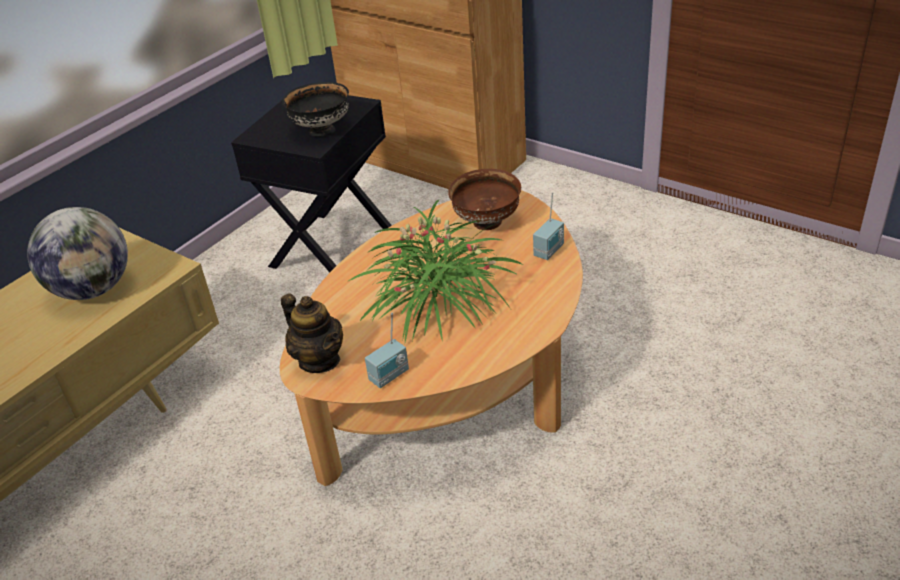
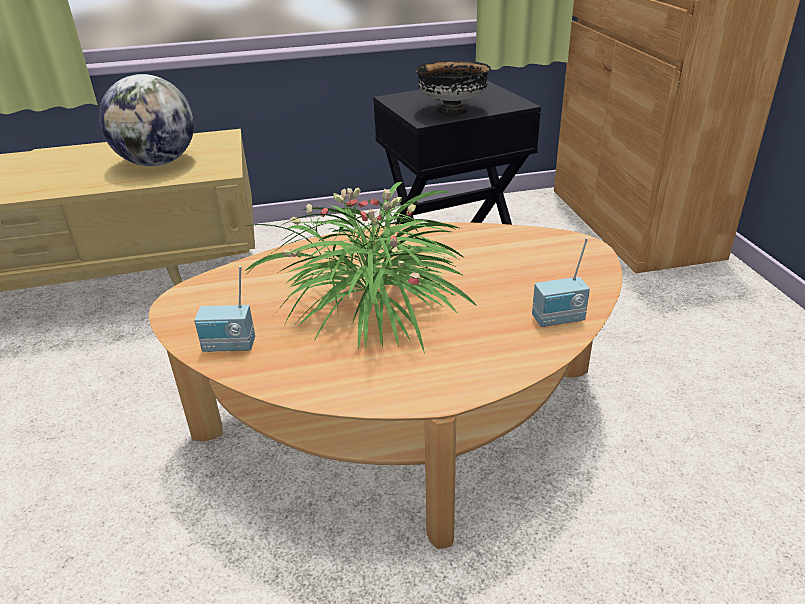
camera: 40 degrees right, 5 degrees down
teapot [281,294,343,373] -> none
brown bowl [448,169,521,230] -> none

